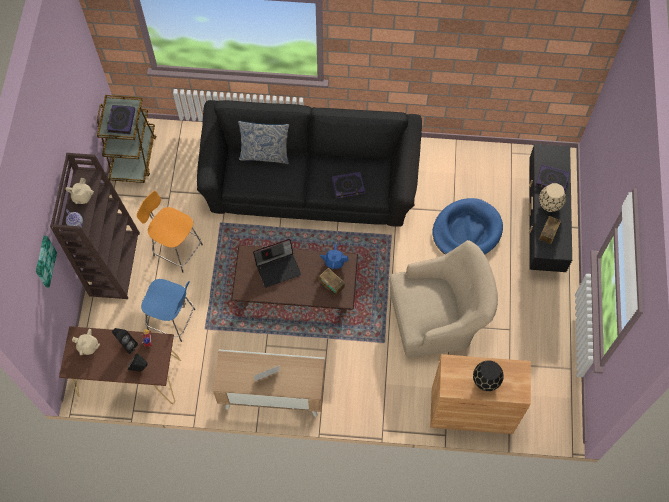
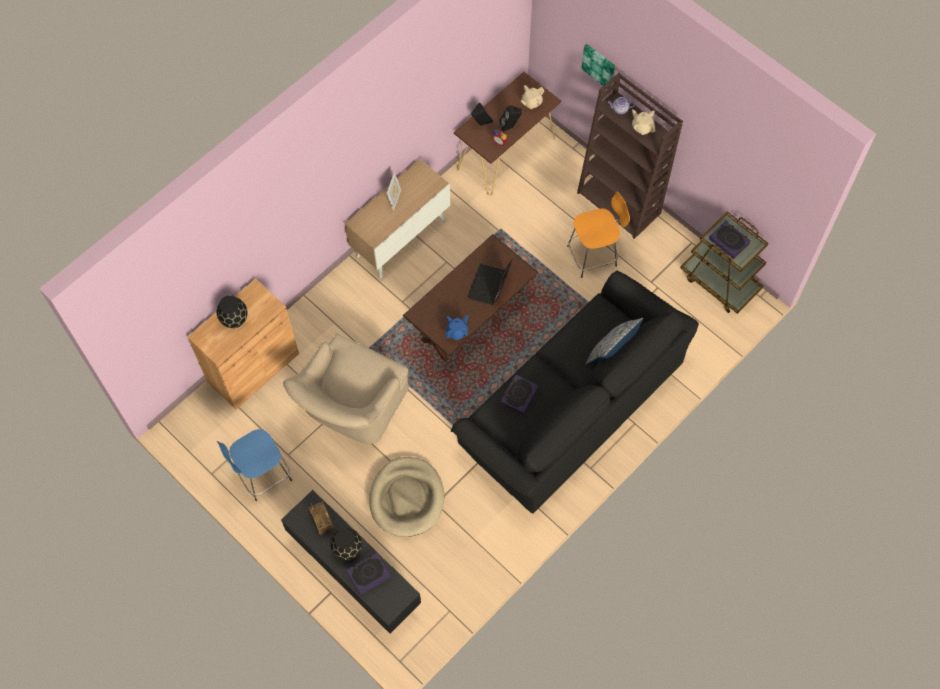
camera: 130 degrees right, 0 degrees up
blue stool [141,279,195,342] -> blue stool moved to [217,429,292,501]
radio [319,268,345,296] -> none
blue dog bed [433,198,503,254] -> beige dog bed [369,457,444,537]
beige vase [539,183,566,212] -> black vase [330,528,362,560]

